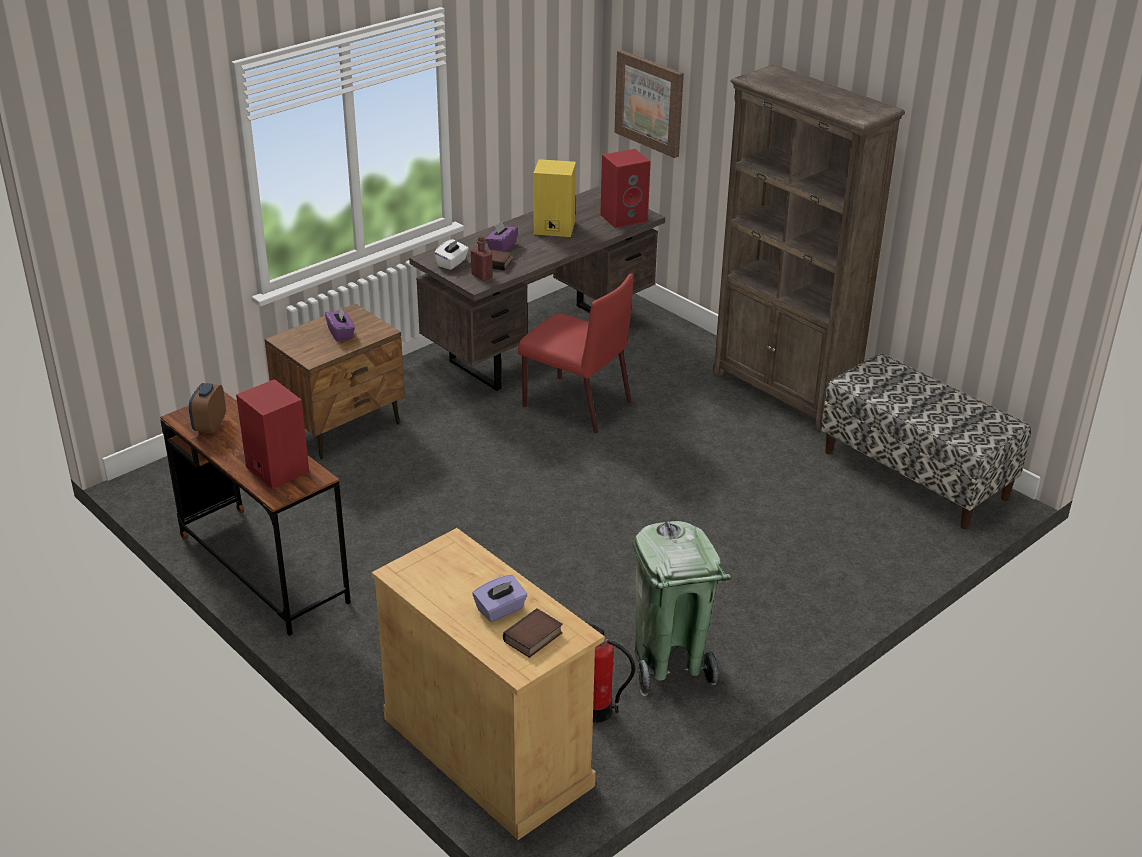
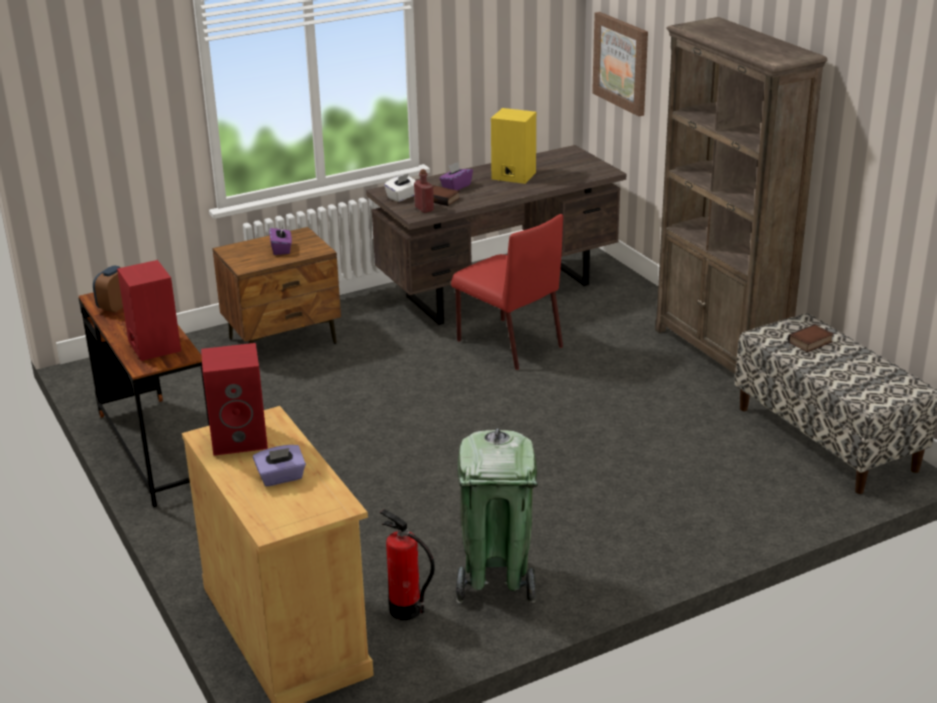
camera: 15 degrees right, 5 degrees down
book [503,608,562,658] -> book moved to [788,324,834,352]
red speaker [600,149,651,228] -> red speaker moved to [201,343,268,456]

